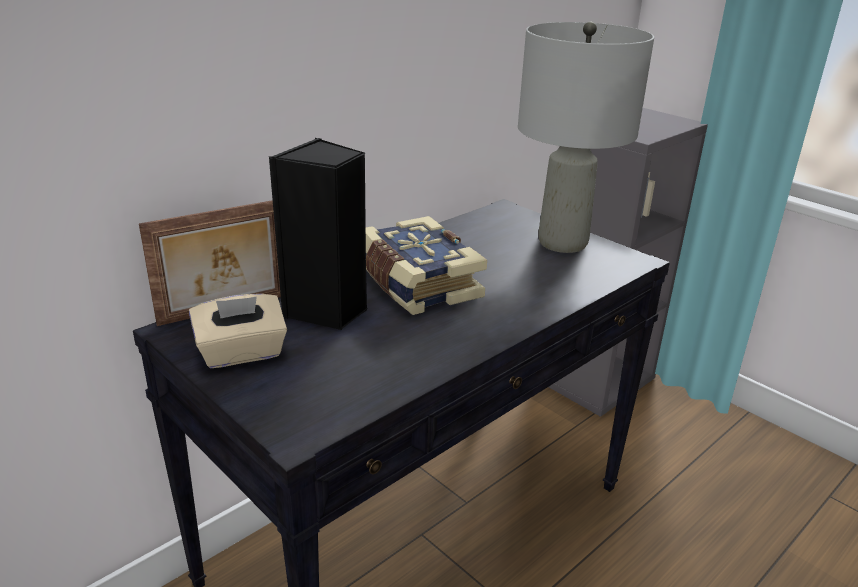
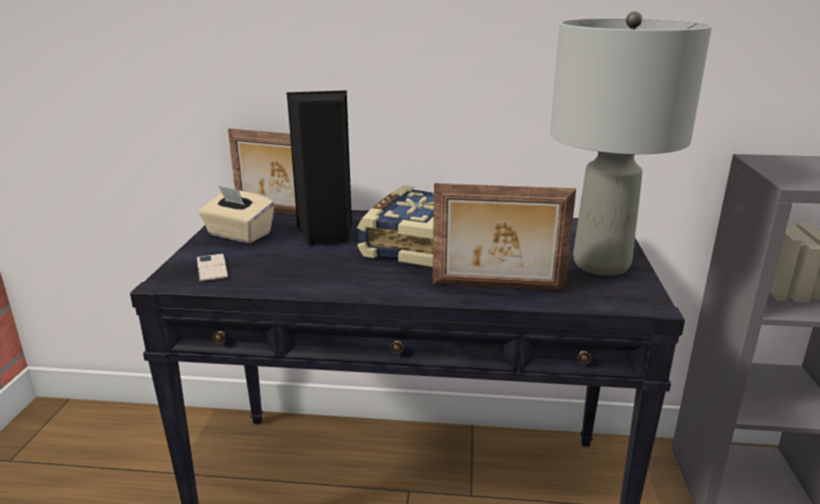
camera: 50 degrees right, 5 degrees down
none -> phone [197,254,228,282]
none -> picture frame [432,183,576,291]

